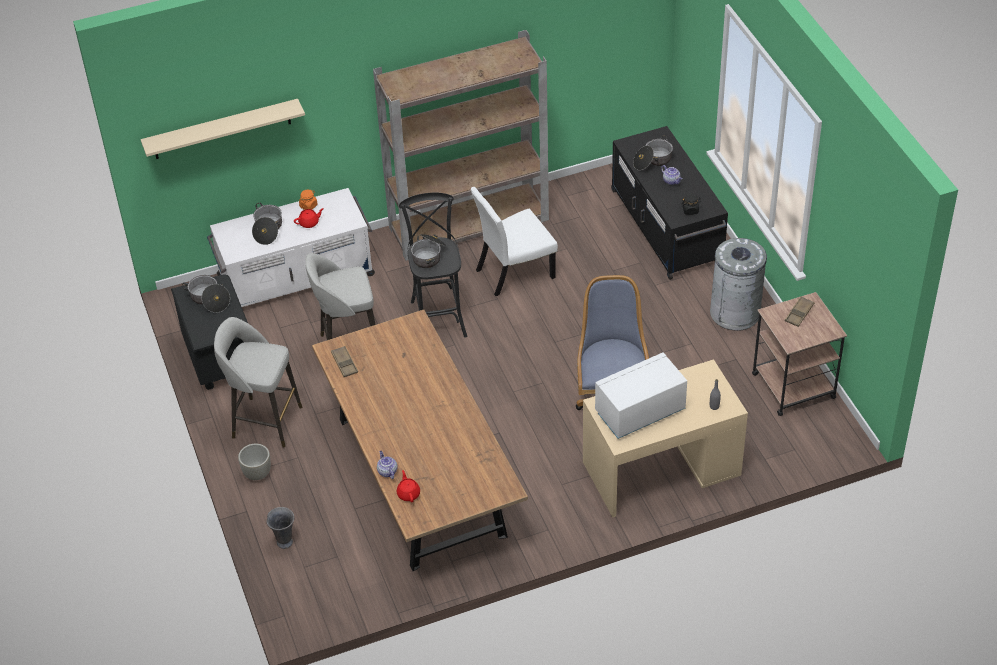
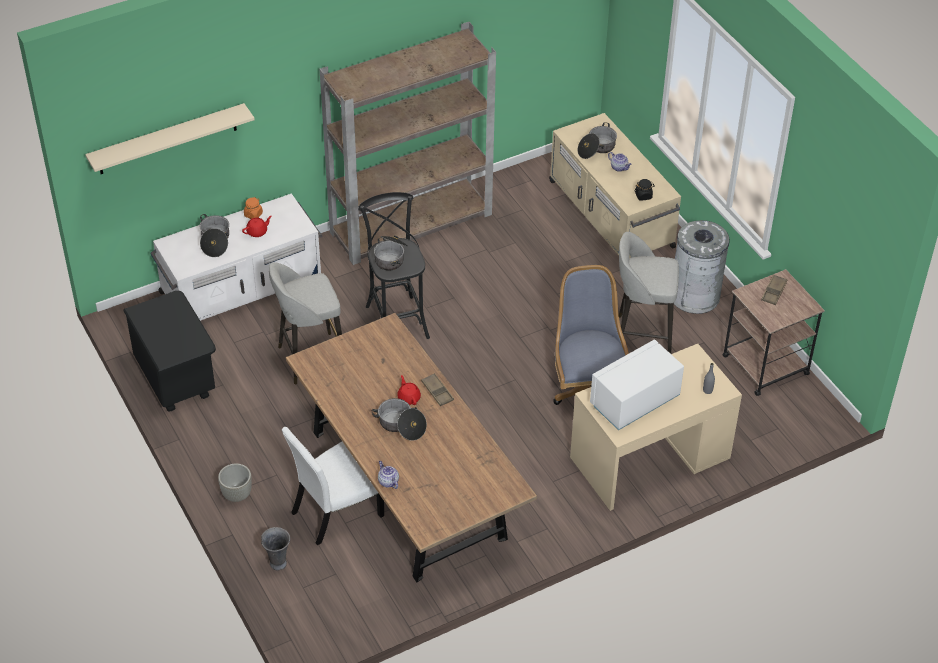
camera: 10 degrees left, 0 degrees up
cooking pot [182,275,230,313] -> cooking pot moved to [372,398,427,441]
grey stool [214,317,302,448] -> grey stool moved to [619,232,679,354]
brown tray [331,346,358,377] -> brown tray moved to [421,373,454,406]
red teapot [397,470,420,502] -> red teapot moved to [397,375,421,405]
white chair [471,187,558,296] -> white chair moved to [282,427,384,545]
black cabinet [611,126,728,280] -> beige cabinet [549,113,681,259]

